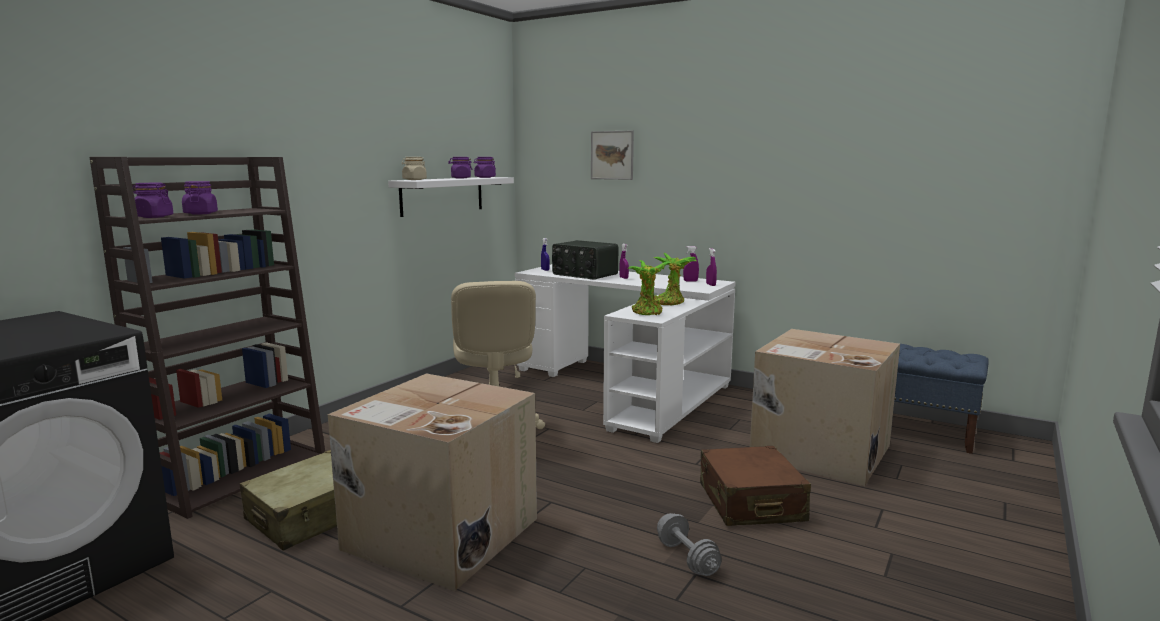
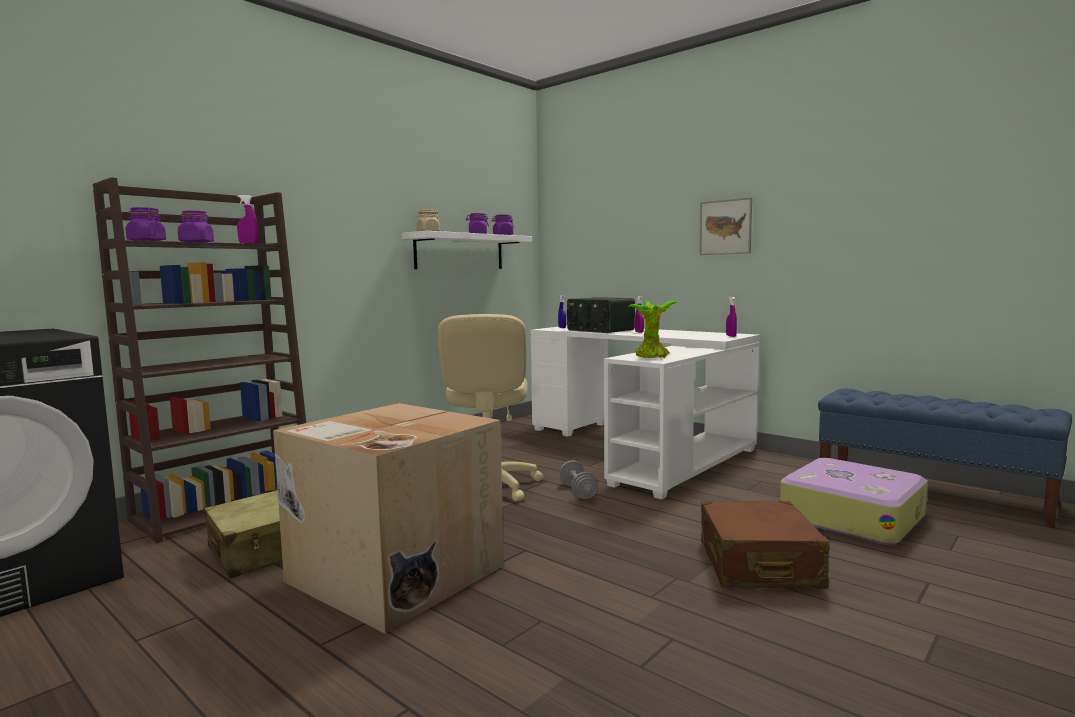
camera: 10 degrees right, 5 degrees down
picture [591,131,634,180] -> picture moved to [699,197,752,255]
potted plant [654,253,696,305] -> none
grey dumbbell [657,513,722,576] -> grey dumbbell moved to [559,460,598,499]
purple spray bottle [683,246,699,282] -> purple spray bottle moved to [237,195,259,244]
cardboard box [750,329,900,486] -> suitcase [780,458,928,545]

